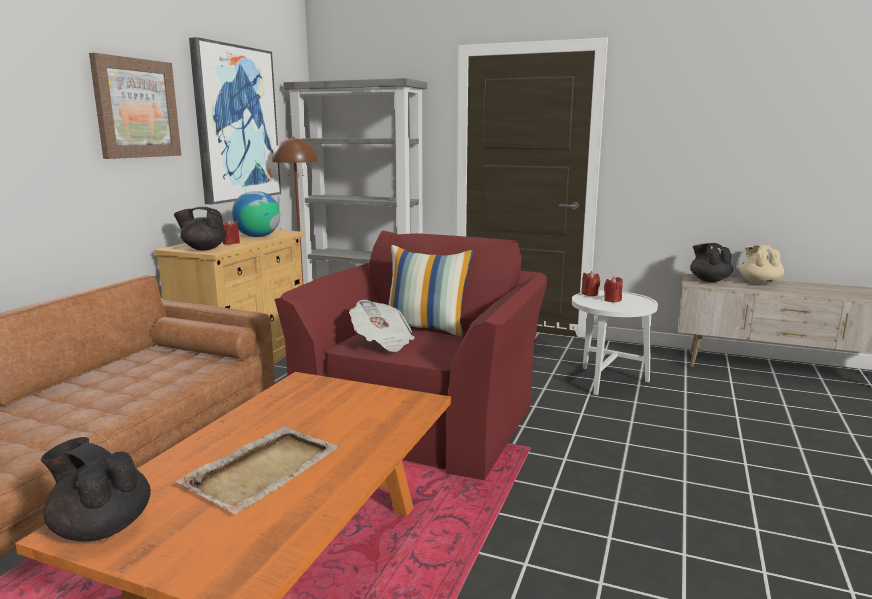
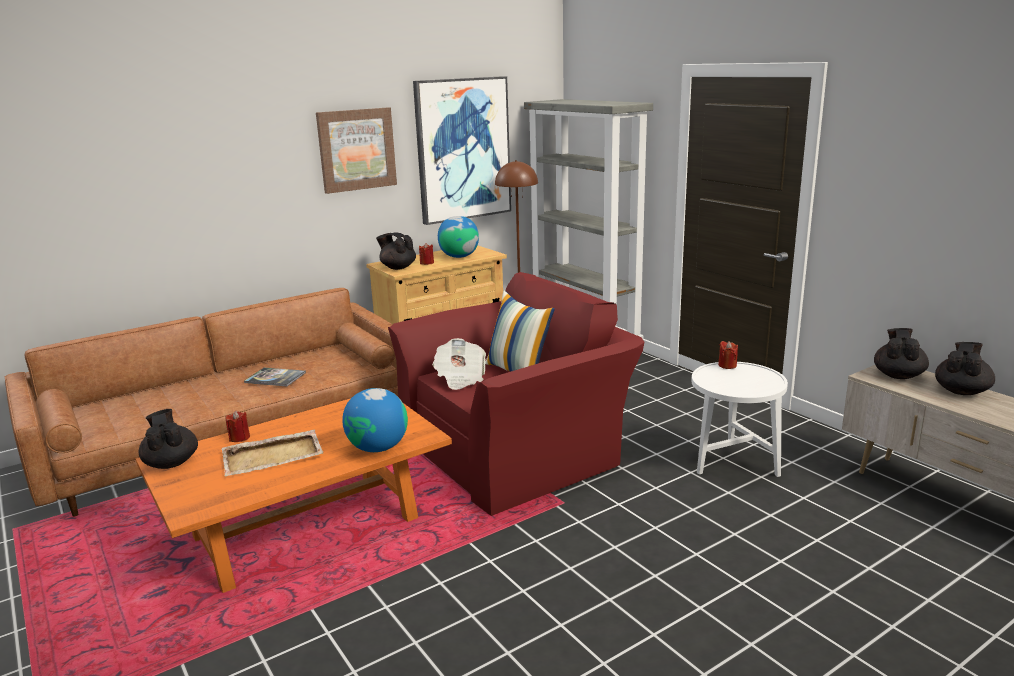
camera: 35 degrees right, 5 degrees up
red candle [604,276,623,302] -> red candle moved to [226,411,250,442]
beige teapot [739,245,784,284] -> black teapot [935,342,995,395]
none -> book [244,368,306,386]
none -> globe [342,388,408,452]

